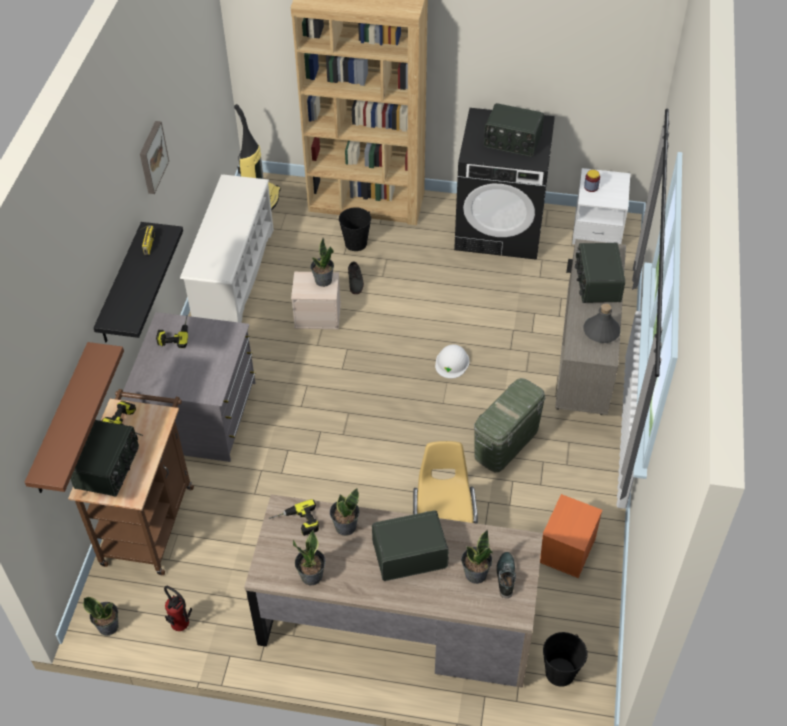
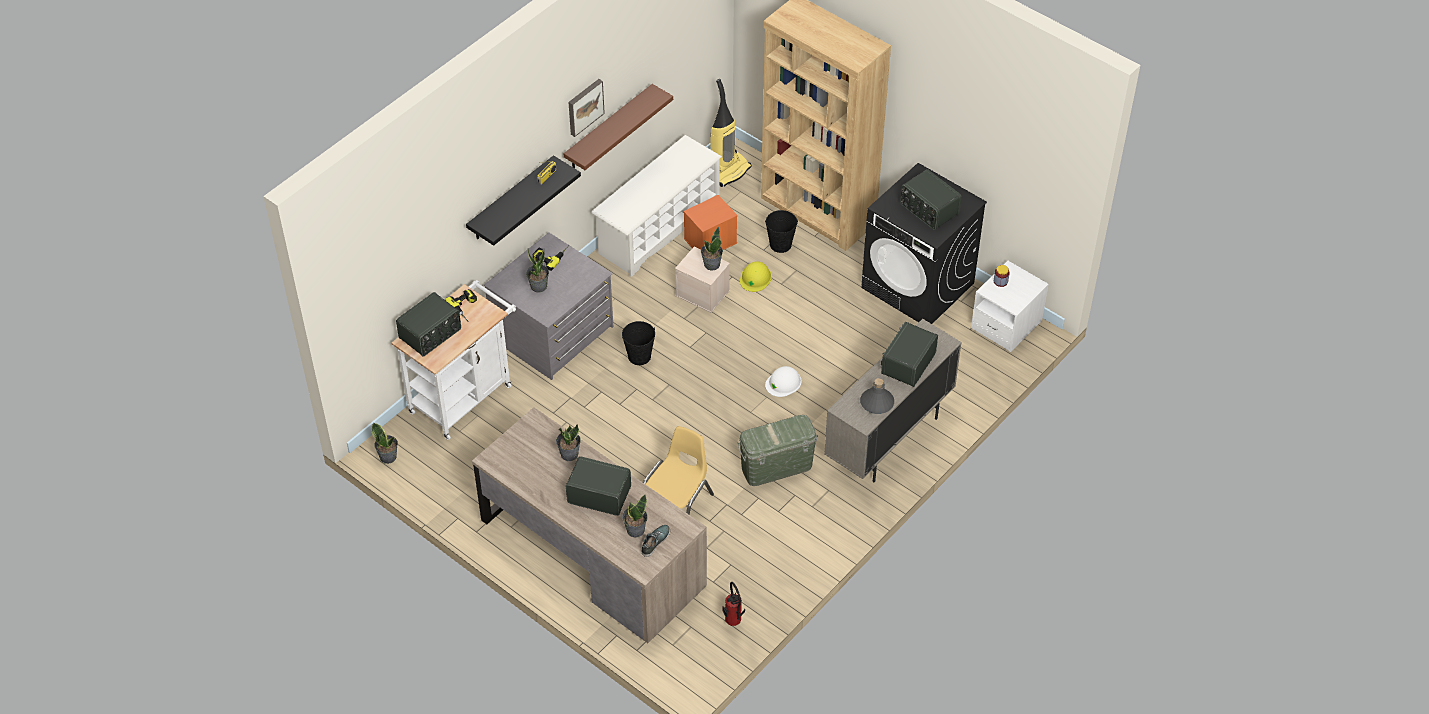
camera: 30 degrees right, 0 degrees up
brown shelf [25,342,124,493] -> brown shelf moved to [564,84,673,170]
brown cart [68,389,194,575] -> white cart [392,280,516,440]
fire extinguisher [164,586,192,631] -> fire extinguisher moved to [722,582,745,626]
power drill [269,499,319,536] -> none
potted plant [293,530,326,585] -> potted plant moved to [526,249,549,292]
grey shoe [348,261,364,294] -> yellow hard hat [740,262,772,292]
orange storage box [540,494,602,578] -> orange storage box moved to [684,195,737,250]
black bucket [543,632,588,687] -> black bucket moved to [622,321,655,365]

